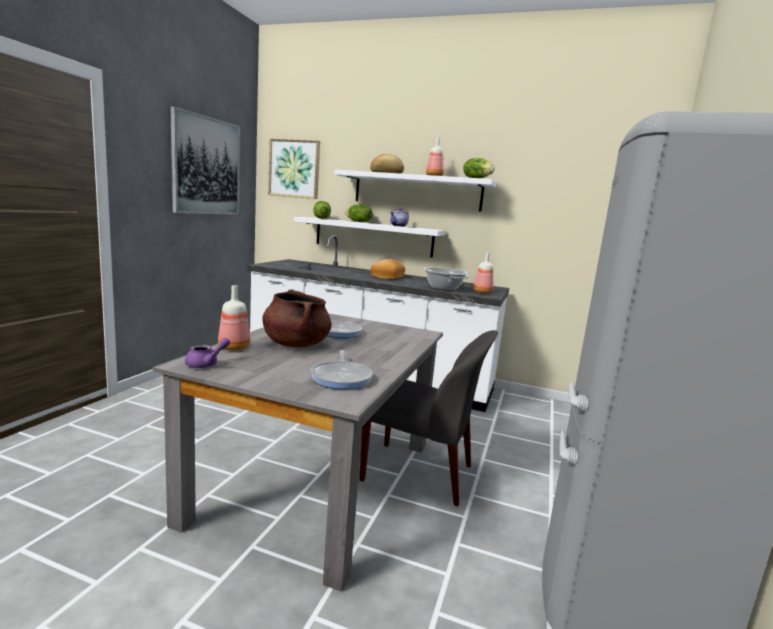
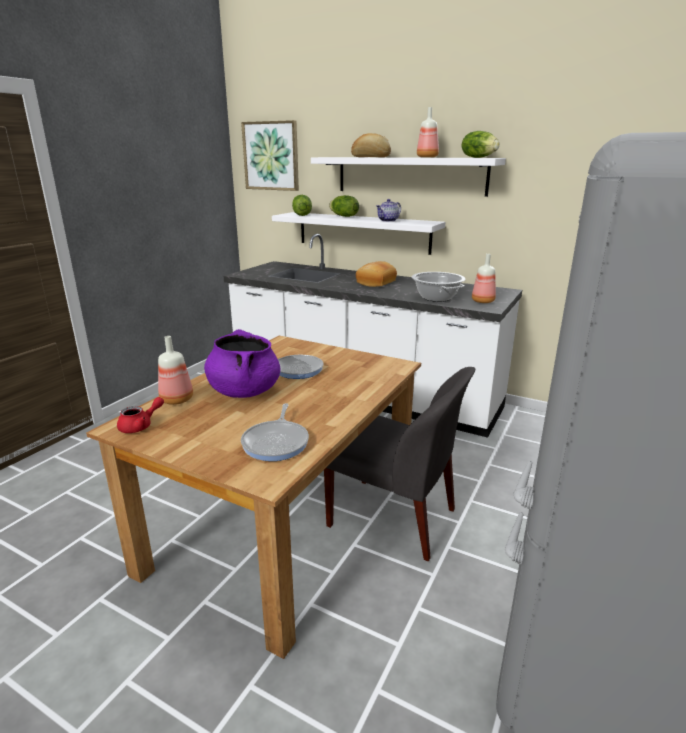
camera: 10 degrees right, 10 degrees up
grey dining table [153,313,443,592] -> brown dining table [86,336,421,659]
picture [170,106,240,215] -> none
purple teapot [185,338,230,368] -> red teapot [117,397,164,433]
brown cooking pot [263,290,332,347] -> purple cooking pot [204,329,281,398]

